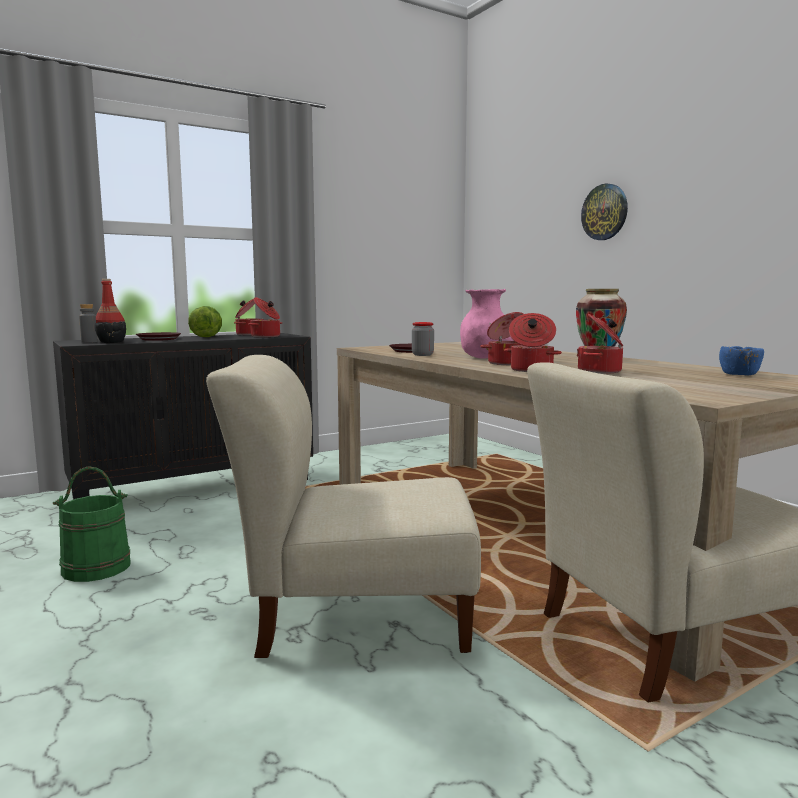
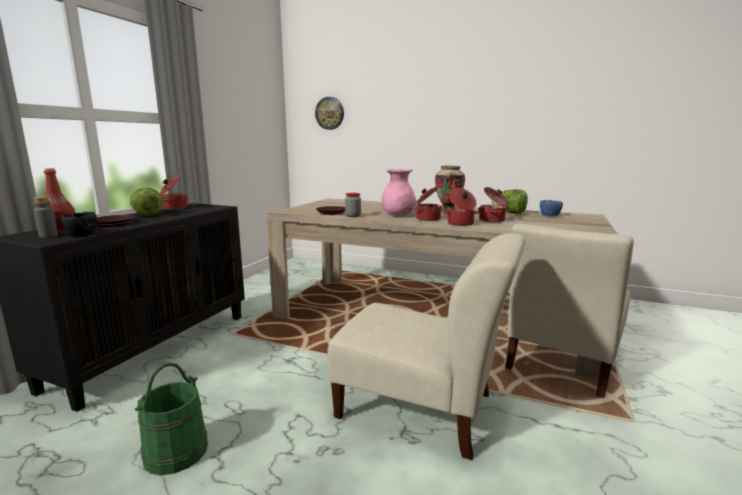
camera: 35 degrees left, 5 degrees up
beige chair [206,355,481,658] -> beige chair turned 120 degrees counterclockwise [327,234,525,460]
cooking pot [248,297,282,337] -> none
wall clock [581,184,628,240] -> wall clock moved to [315,97,344,130]
none -> lettuce [492,189,528,214]

